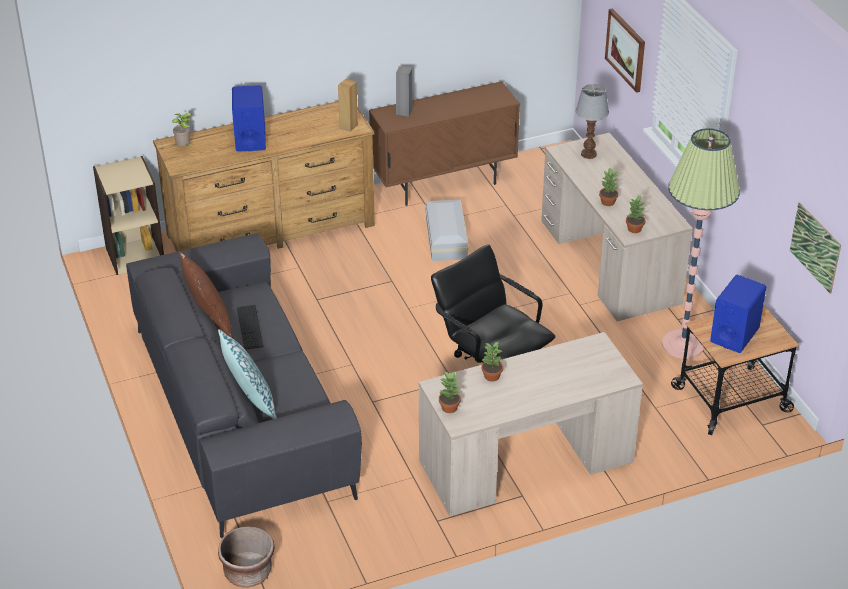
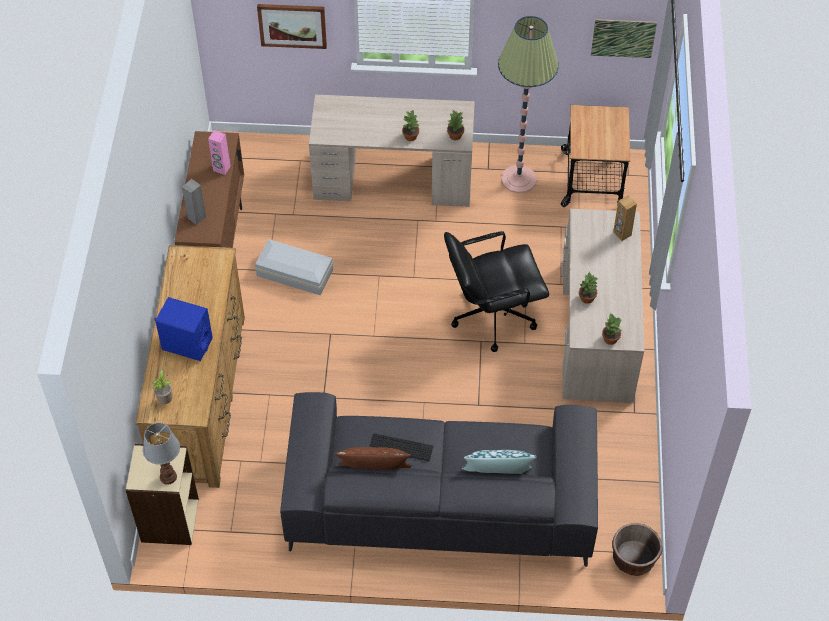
camera: 65 degrees left, 15 degrees up
brown speaker [338,78,358,132] -> brown speaker moved to [613,195,637,241]
table lamp [575,84,609,159] -> table lamp moved to [143,423,180,485]
blue speaker [710,275,766,353] -> none
none -> pink speaker [208,130,231,175]

